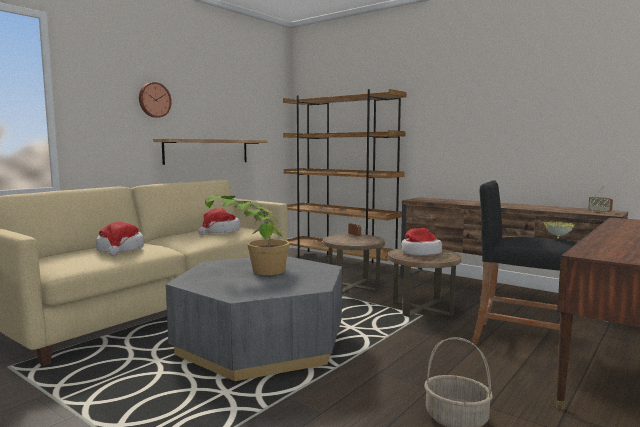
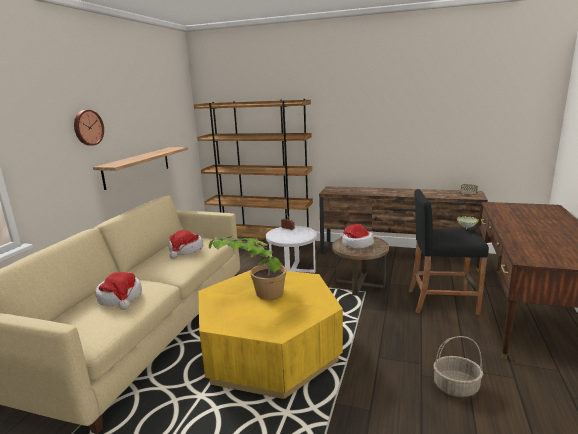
camera: 20 degrees left, 10 degrees up
grey coffee table [166,256,342,381] -> yellow coffee table [198,270,343,399]
brown side table [323,234,385,294] -> white side table [266,226,317,273]

